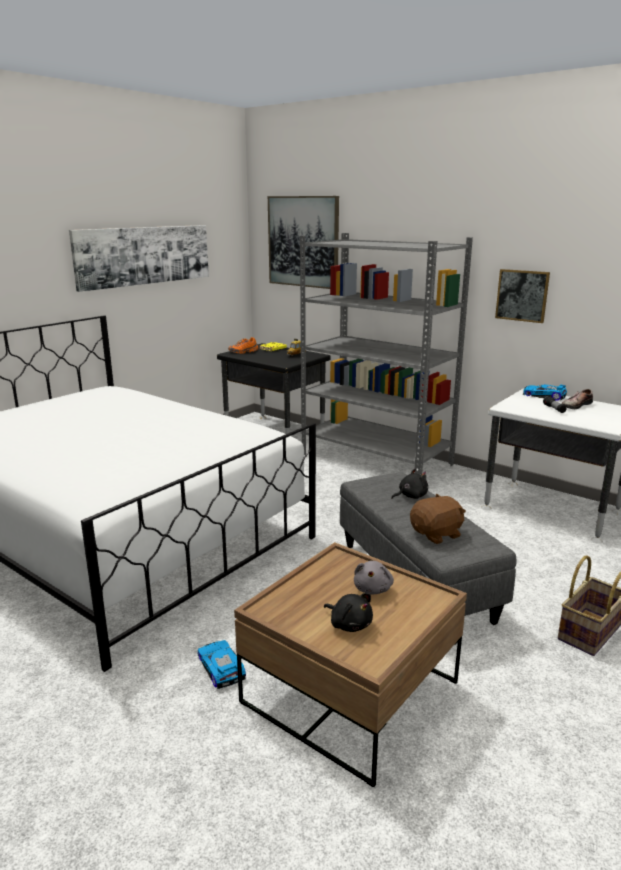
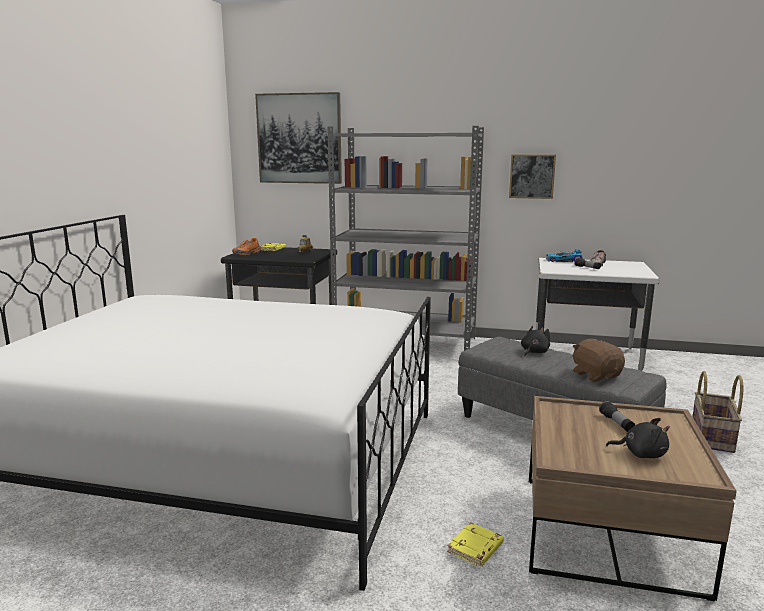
camera: 25 degrees left, 5 degrees down
picture [69,225,209,292] -> none
toy car [197,640,246,689] -> yellow book [447,522,504,567]
grey plush toy [354,561,394,594] -> flashlight [599,401,635,432]
brown plush toy [410,493,466,544] -> brown plush toy turned 60 degrees counterclockwise [572,339,625,382]

